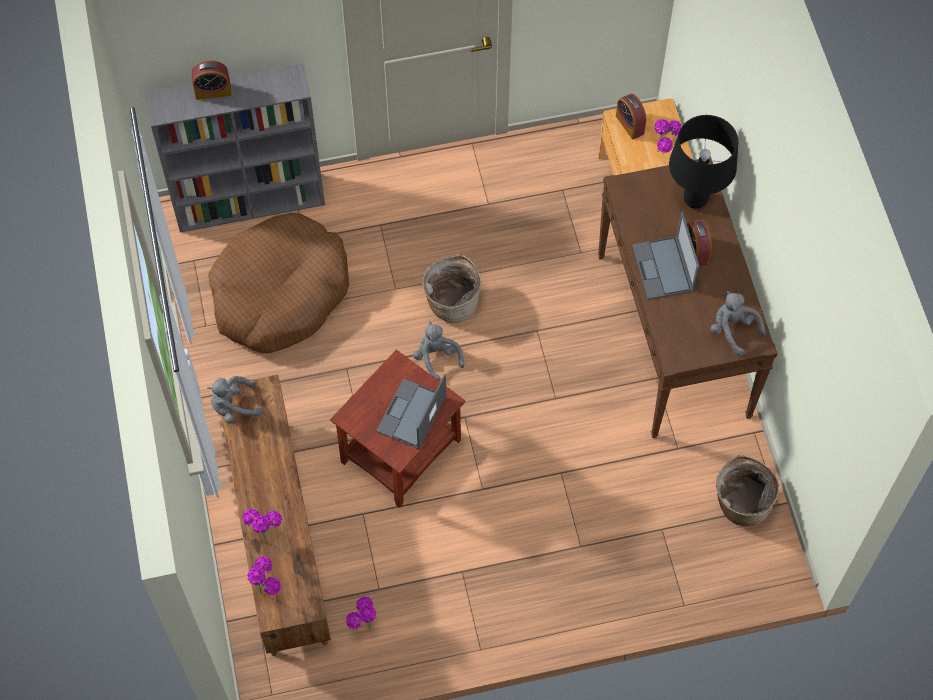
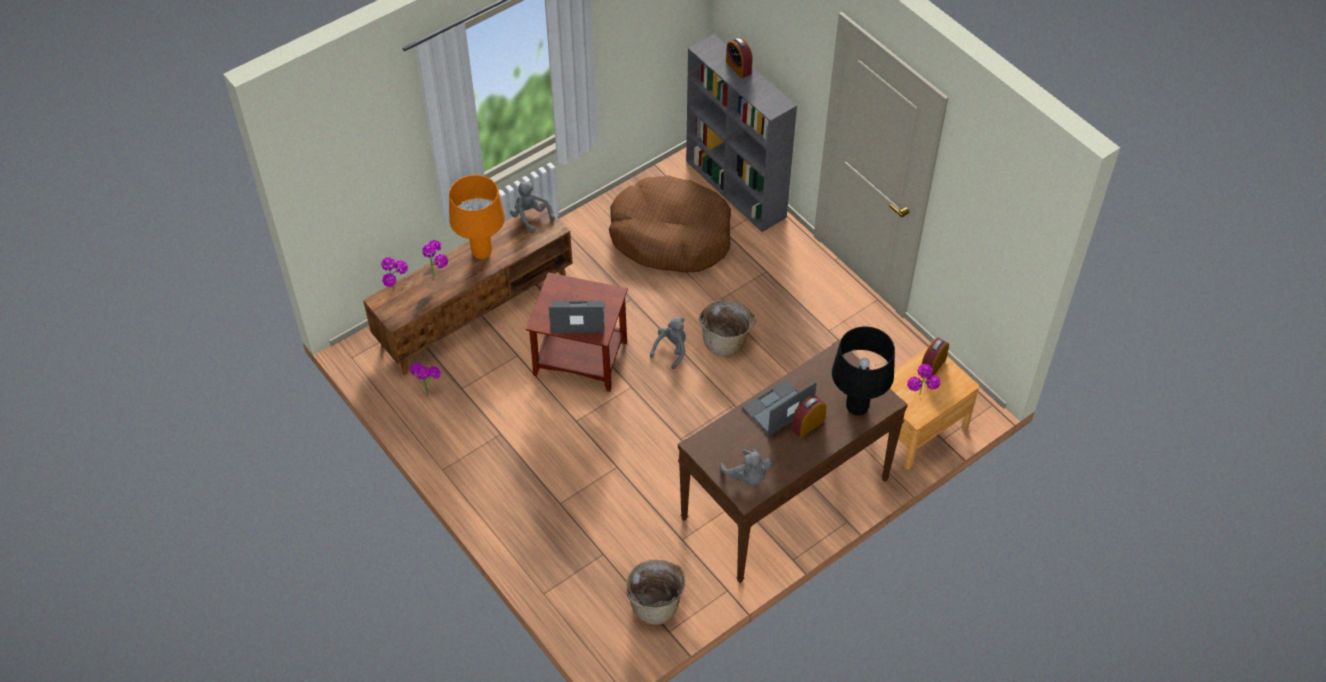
camera: 65 degrees right, 10 degrees down
grey plush toy [711,291,766,356] -> grey plush toy turned 120 degrees clockwise [720,449,772,485]
none -> orange table lamp [449,175,505,259]

